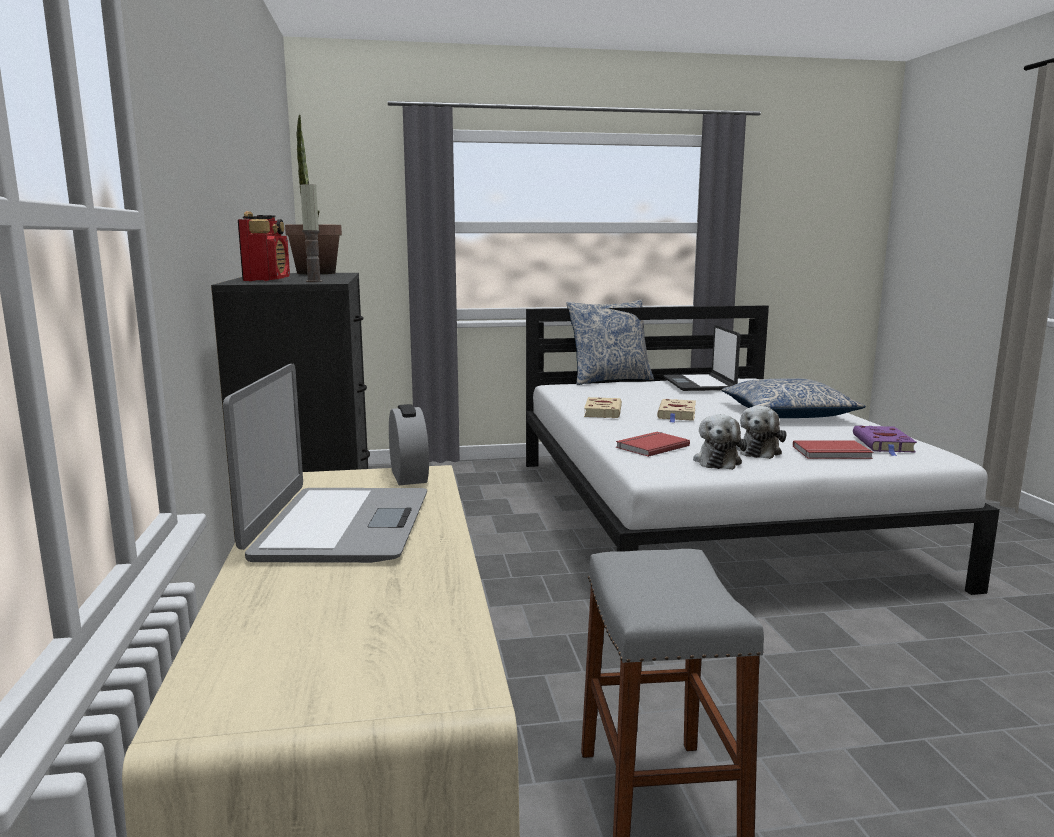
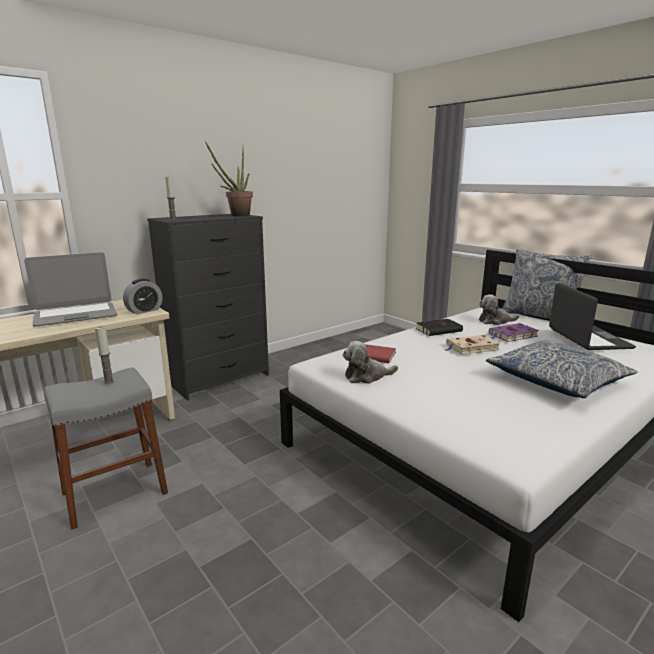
camera: 60 degrees right, 5 degrees up
radio [238,211,290,281] -> none
beige book [584,397,622,418] -> black book [416,319,463,336]
laptop [663,325,741,391] -> laptop turned 120 degrees clockwise [549,283,636,350]
plush toy [736,406,787,459] -> plush toy moved to [479,294,519,325]
red book [793,440,873,459] -> none
purple book [853,425,917,456] -> purple book moved to [489,323,539,342]
none -> candle [95,326,114,384]

